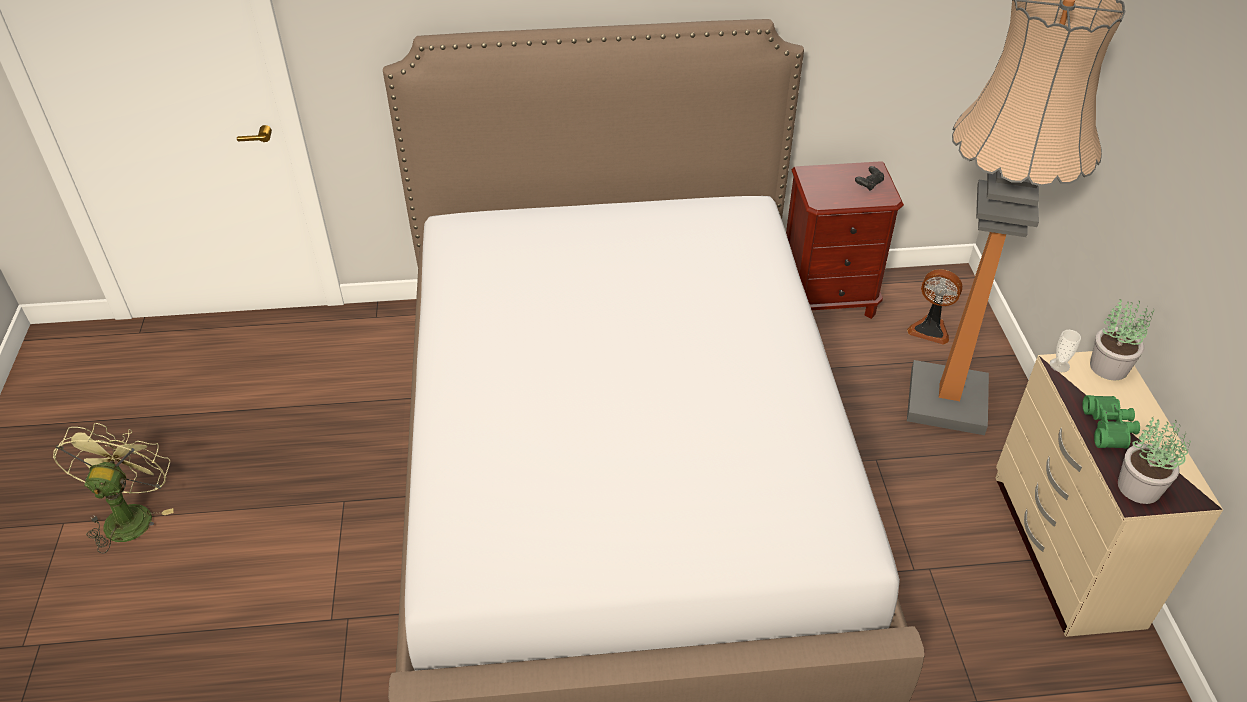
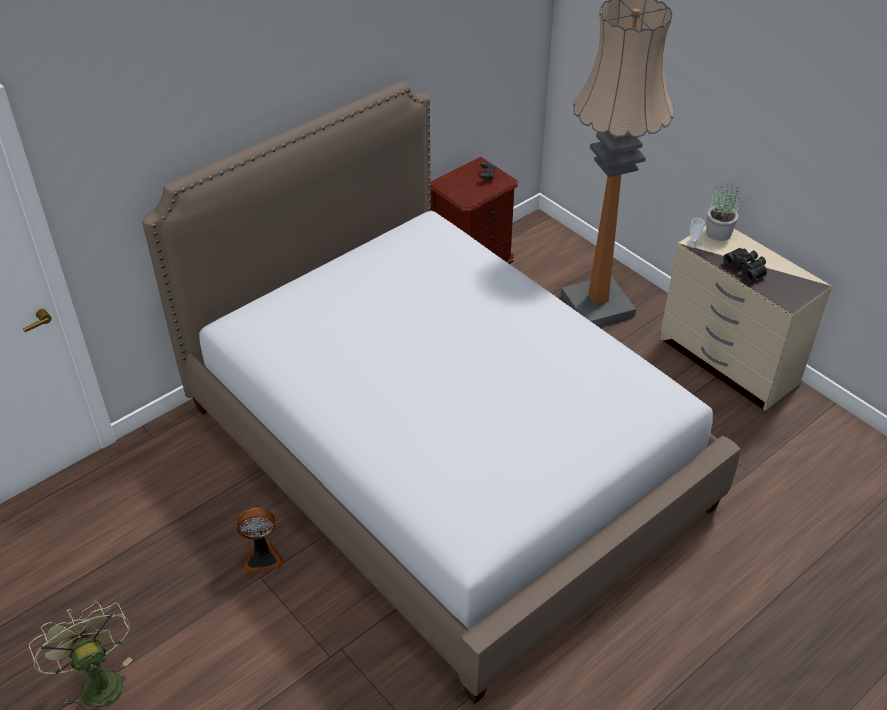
camera: 35 degrees left, 0 degrees up
fan [907,269,962,345] -> fan moved to [237,508,284,574]
green binoculars [1083,395,1140,449] -> black binoculars [724,248,767,282]
potted plant [1118,417,1191,504] -> none

